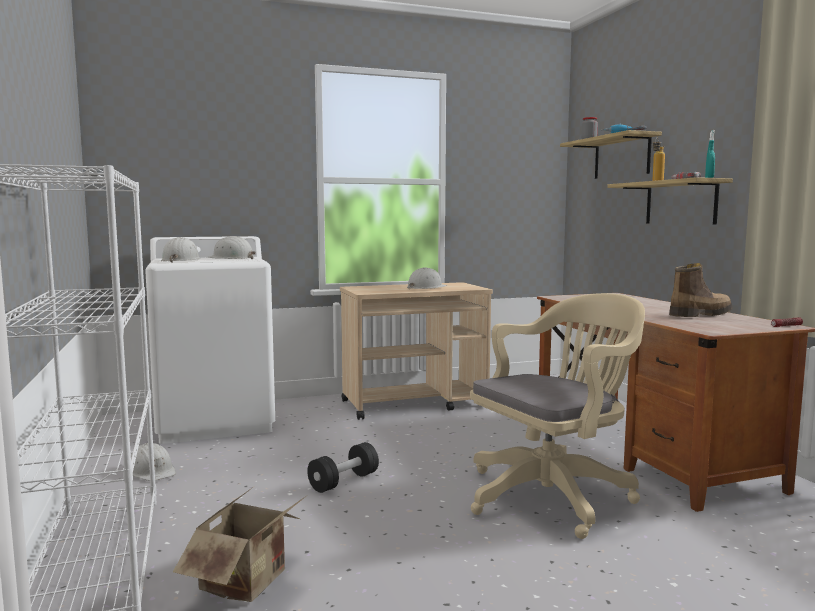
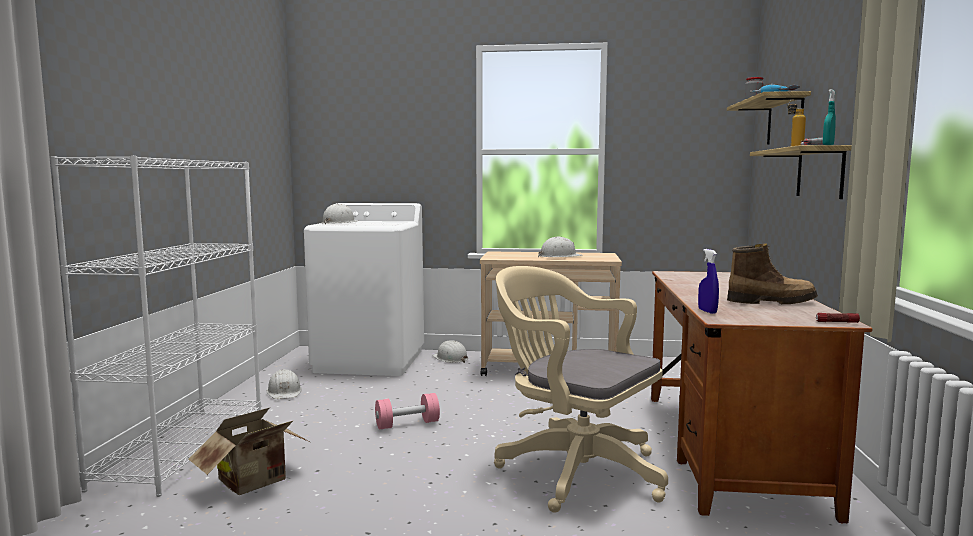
camera: 25 degrees right, 0 degrees up
white hard hat [206,236,256,259] -> white hard hat moved to [432,340,468,363]
black dumbbell [307,442,379,493] -> pink dumbbell [375,393,440,430]
beige office chair [470,293,645,539] -> beige office chair turned 135 degrees counterclockwise [494,266,668,513]
none -> blue spray bottle [698,249,719,314]

